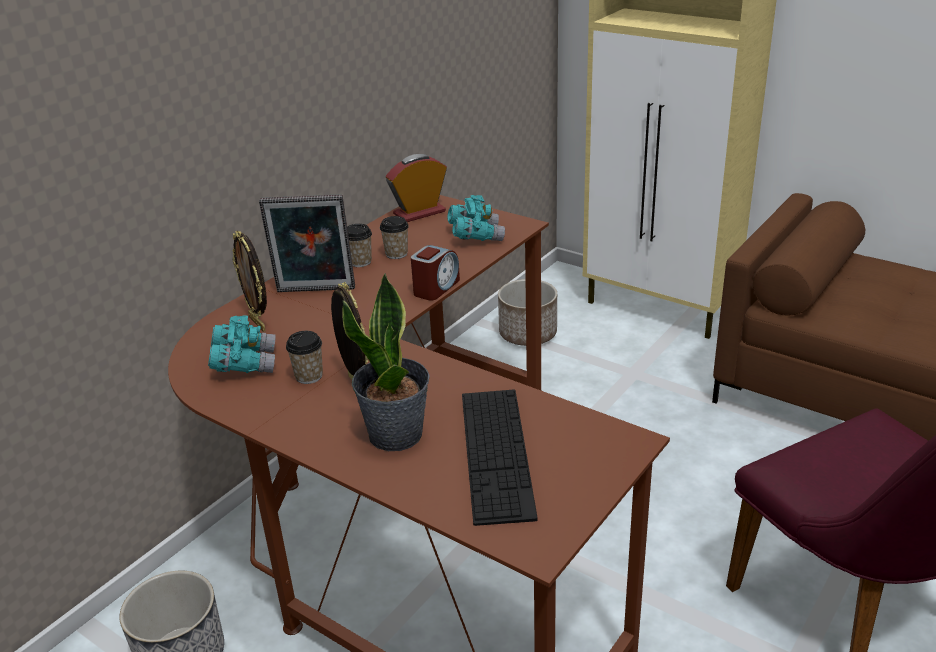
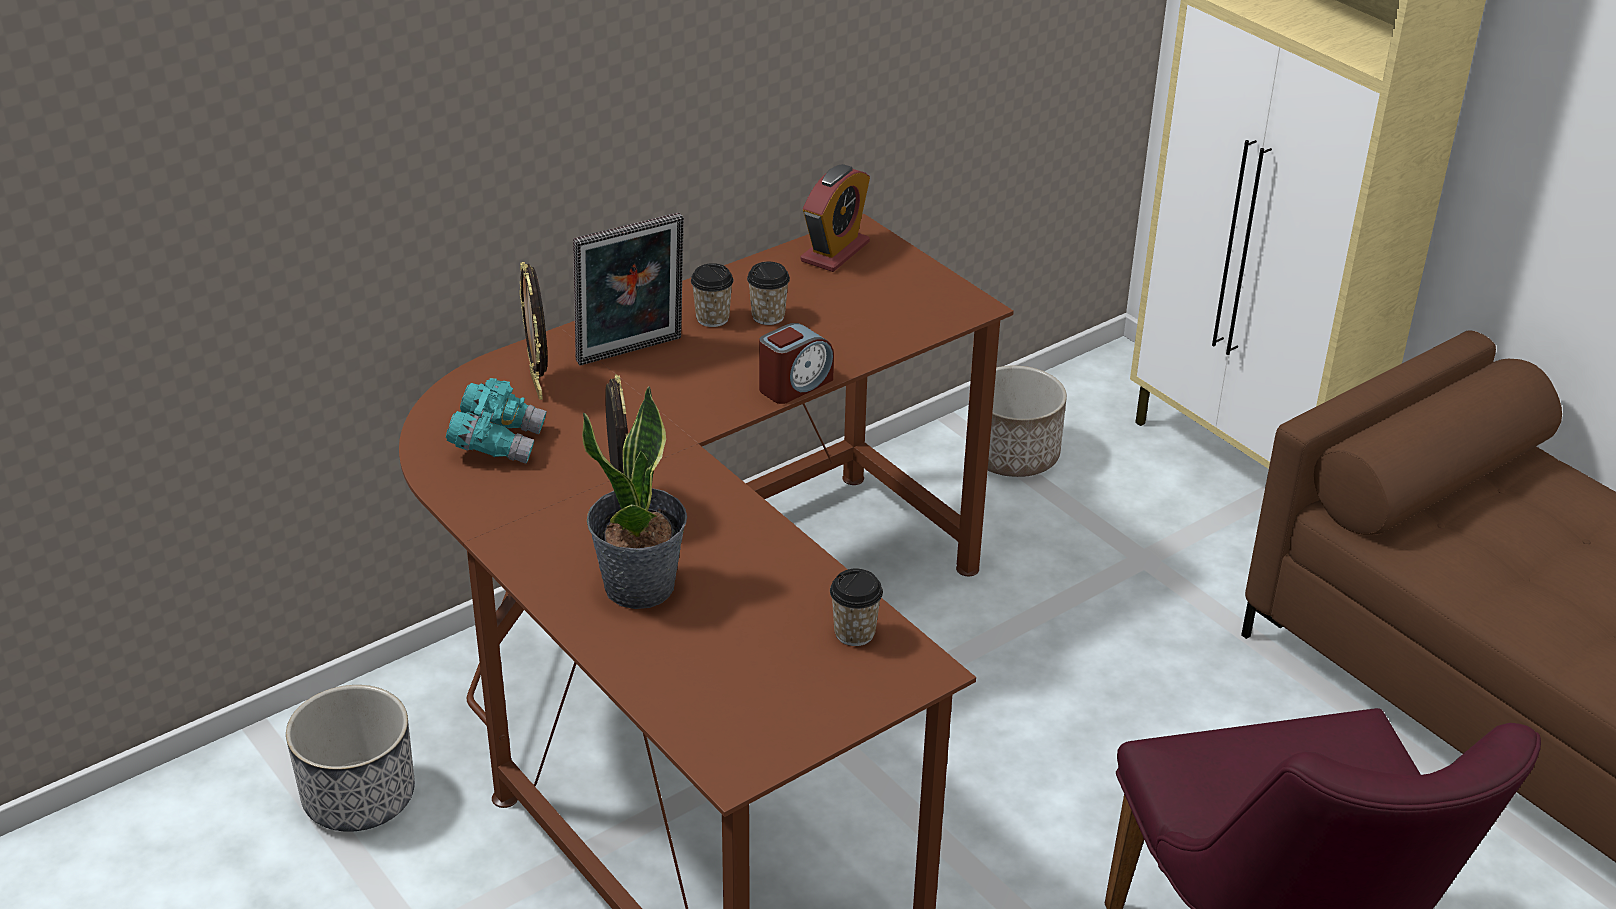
camera: 15 degrees right, 5 degrees up
picture frame [259,195,355,292] -> picture frame turned 45 degrees counterclockwise [573,212,684,365]
cup [286,331,323,384] -> cup moved to [830,568,883,646]
alarm clock [386,154,447,222] -> alarm clock turned 135 degrees clockwise [801,164,870,272]
turquoise binoculars [447,195,505,241] -> none
keyboard [462,389,538,526] -> none

